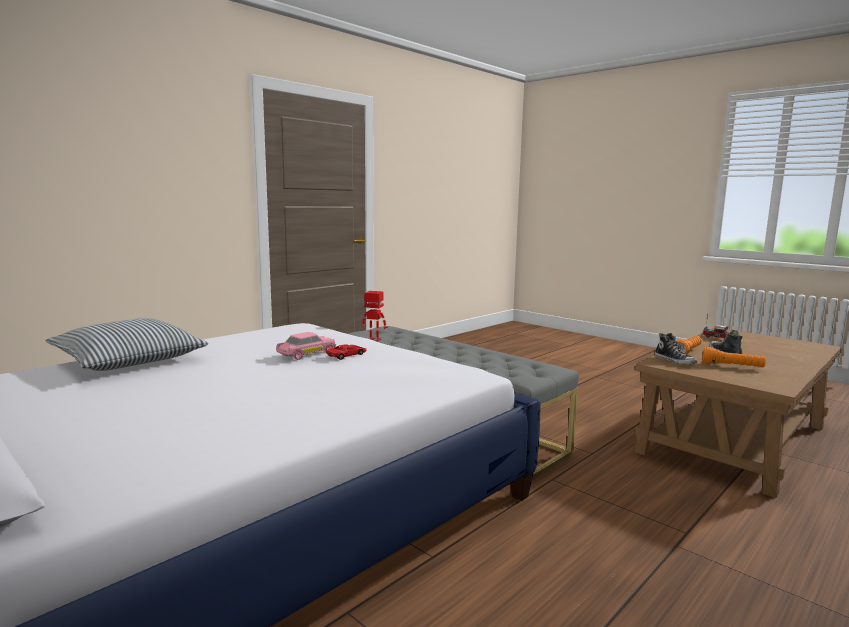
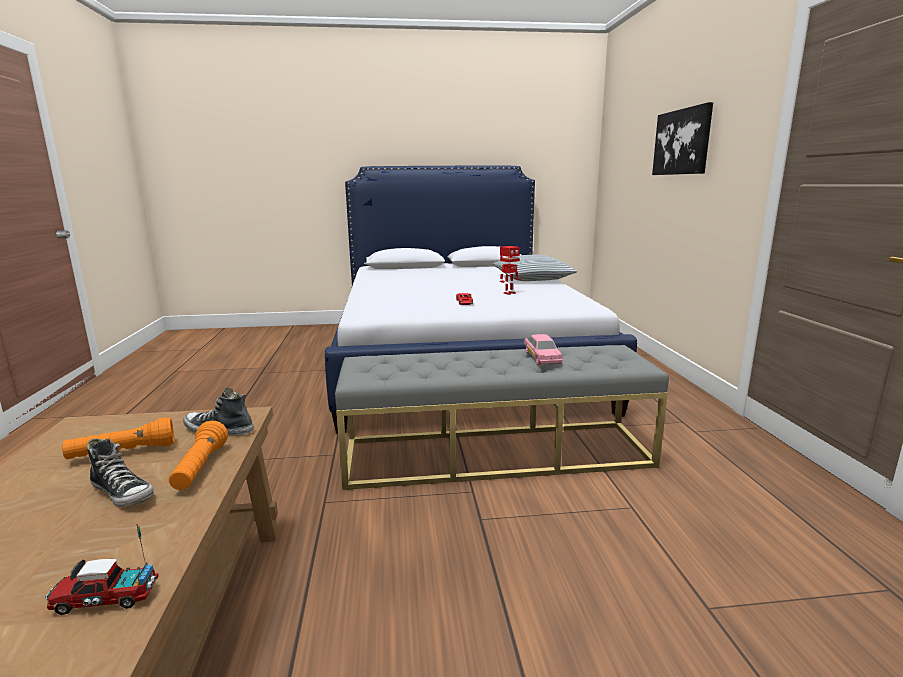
camera: 130 degrees right, 5 degrees up
pink toy car [276,332,336,360] -> pink toy car moved to [524,334,563,365]
toy robot [362,291,388,342] -> toy robot moved to [500,246,520,295]
none -> picture [652,102,713,175]

